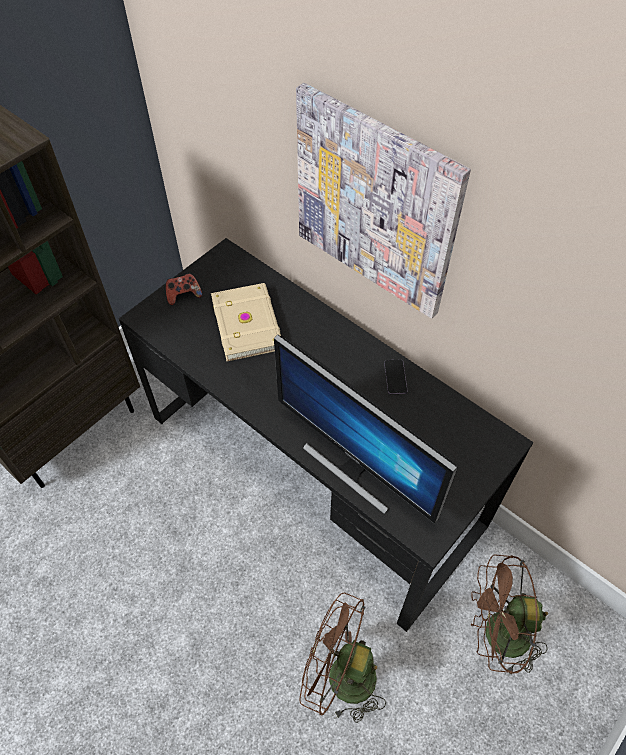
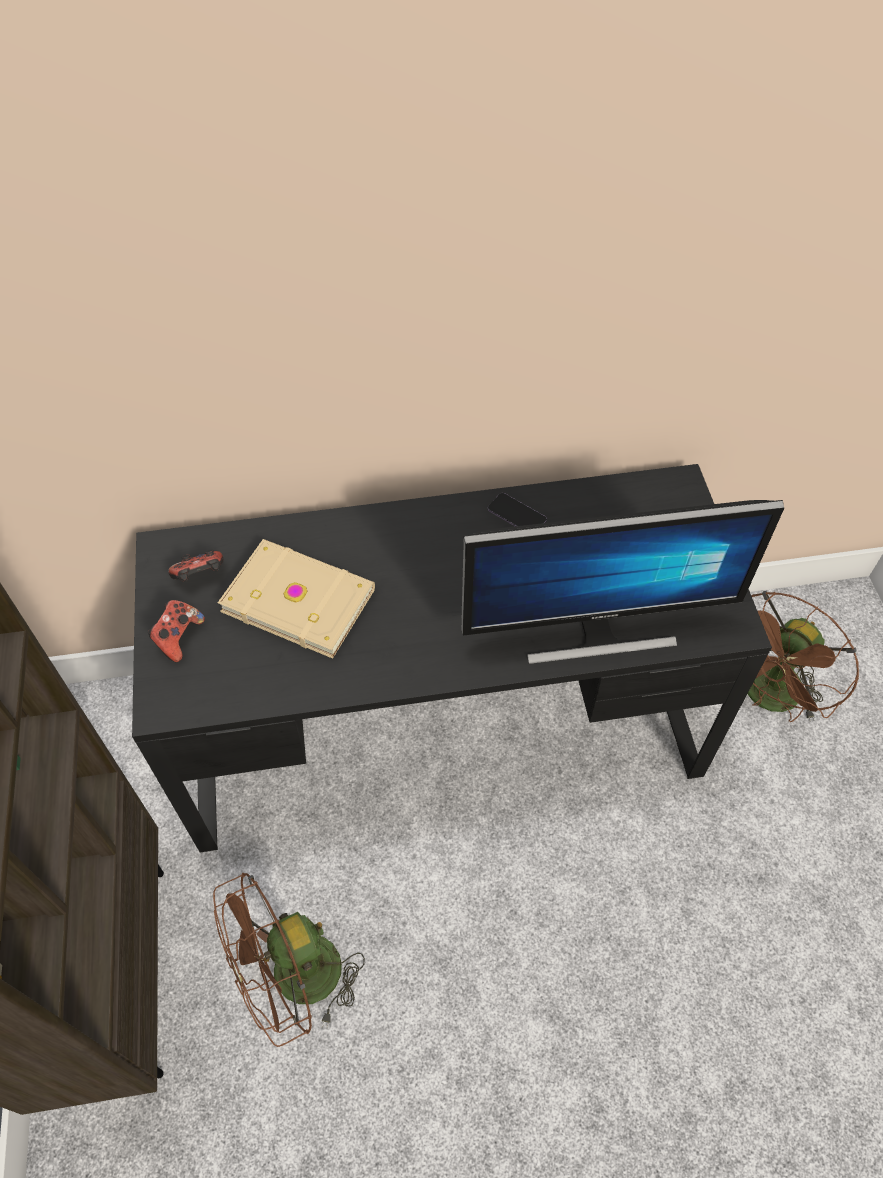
camera: 50 degrees left, 0 degrees up
picture [296,83,471,319] -> none
brown fan [299,593,386,723] -> brown fan moved to [213,873,365,1047]
none -> game controller [168,549,224,582]

